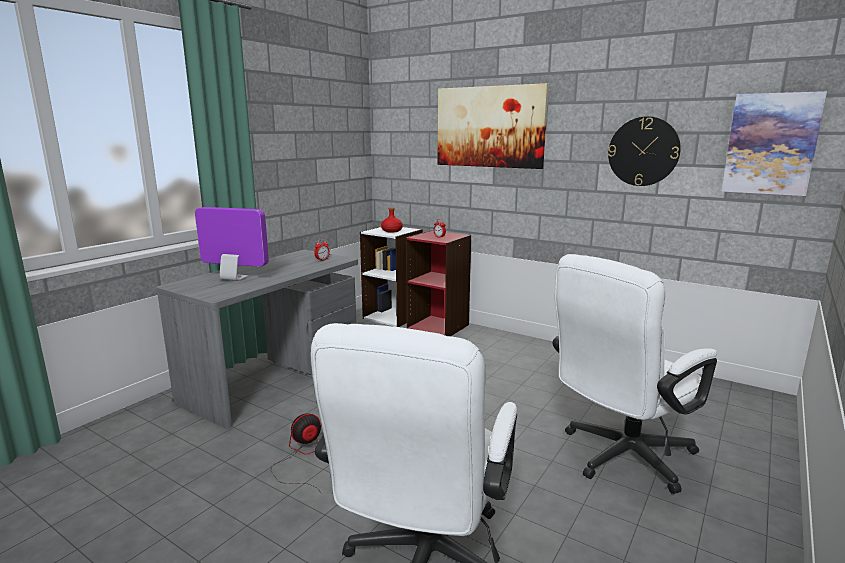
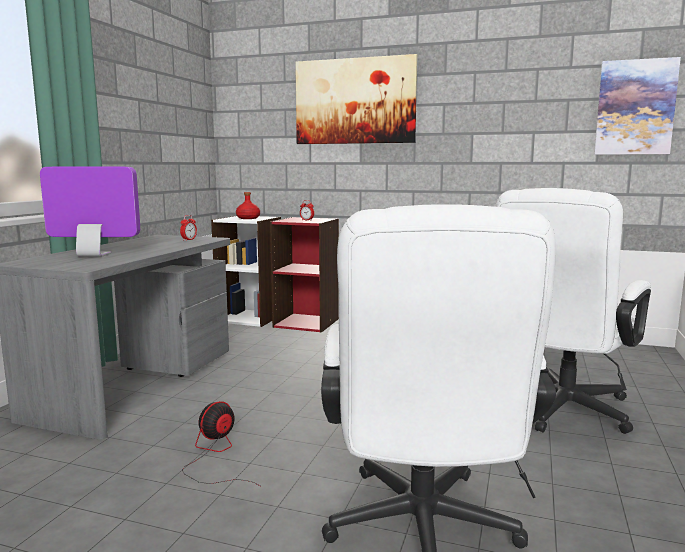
camera: 15 degrees left, 5 degrees down
wall clock [608,116,681,186] -> none

